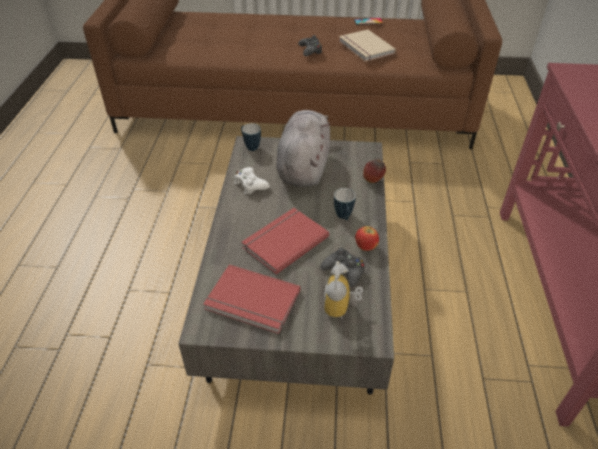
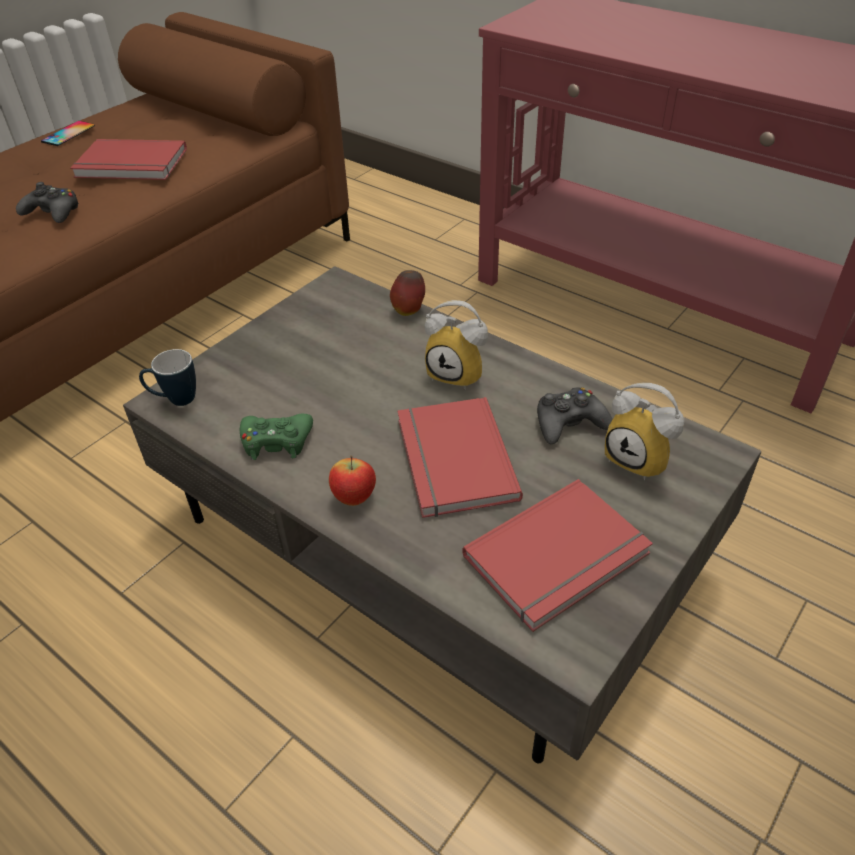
camera: 55 degrees left, 0 degrees up
white game controller [234,167,270,194] -> green game controller [240,414,313,460]
grey plush toy [276,110,330,187] -> none
mug [334,188,356,221] -> alarm clock [425,300,488,390]
beige book [339,29,396,62] -> red book [70,139,187,180]
apple [355,226,379,251] -> apple moved to [329,456,376,506]

